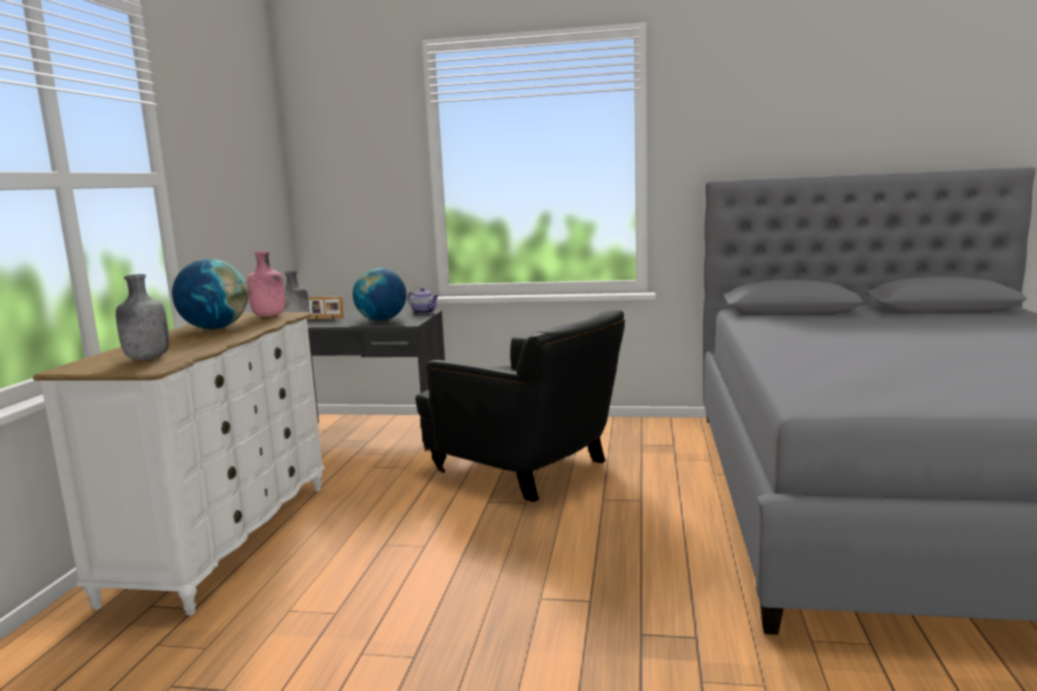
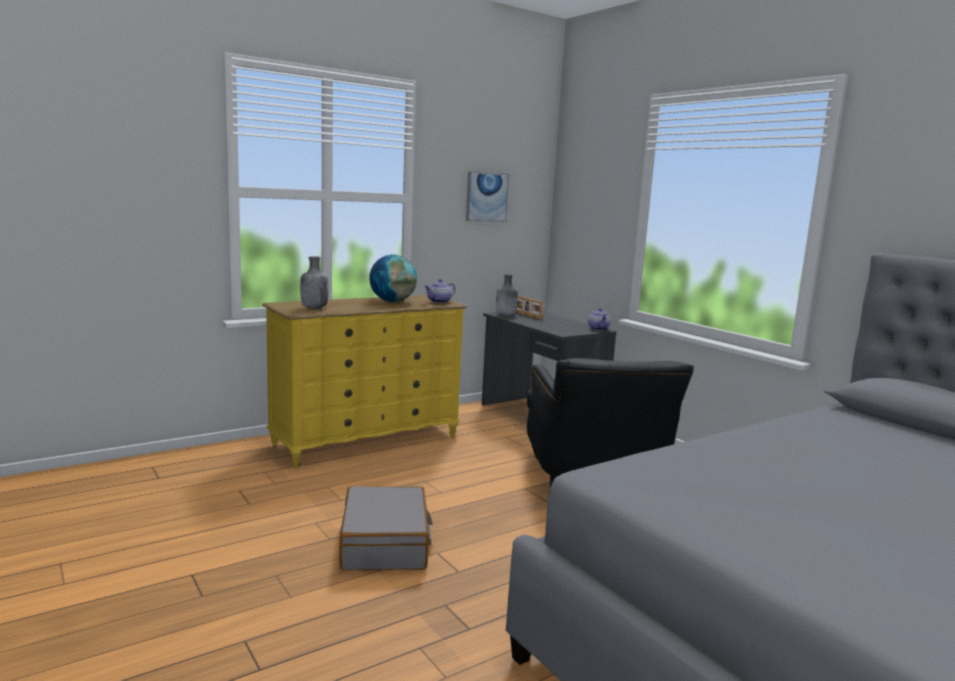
camera: 45 degrees right, 0 degrees up
white dresser [33,312,325,616] -> yellow dresser [262,295,467,467]
pink bottle [247,251,285,317] -> teapot [425,279,456,303]
globe [353,268,406,321] -> none
none -> grey suitcase [339,486,433,570]
none -> picture [466,172,509,222]

